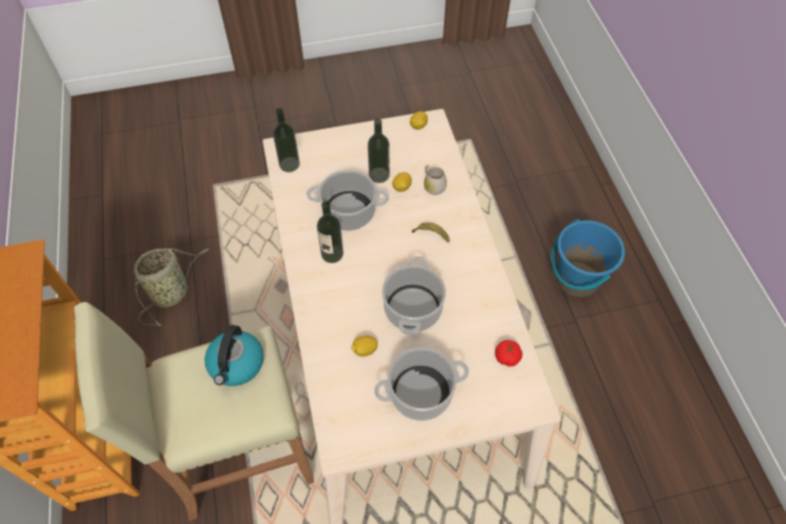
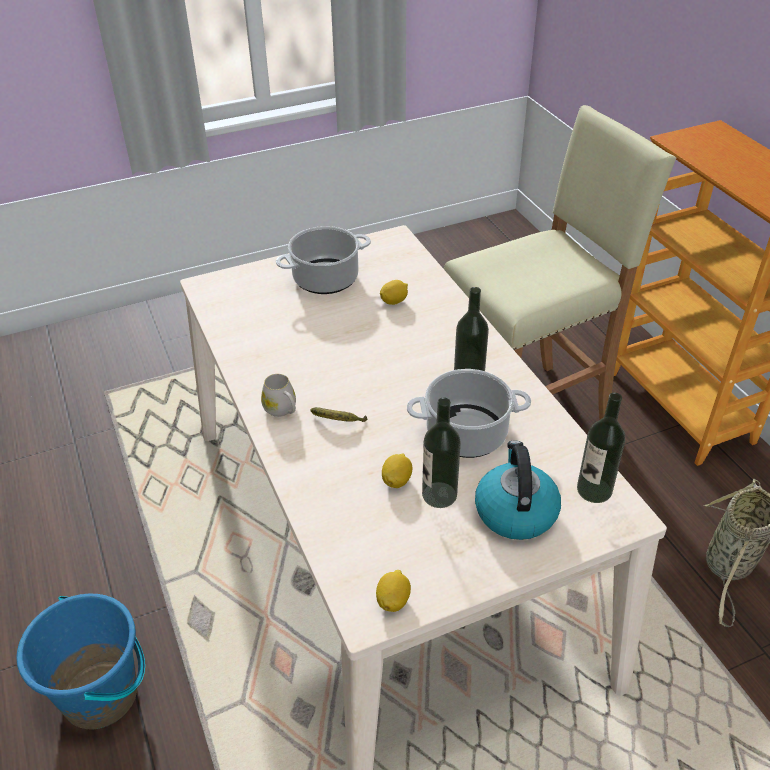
camera: 170 degrees right, 15 degrees down
kettle [205,325,264,386] -> kettle moved to [475,441,561,540]
cooking pot [382,257,446,335] -> none
white mug [424,165,447,195] -> white mug moved to [261,374,296,417]
tomato [495,340,522,367] -> none

